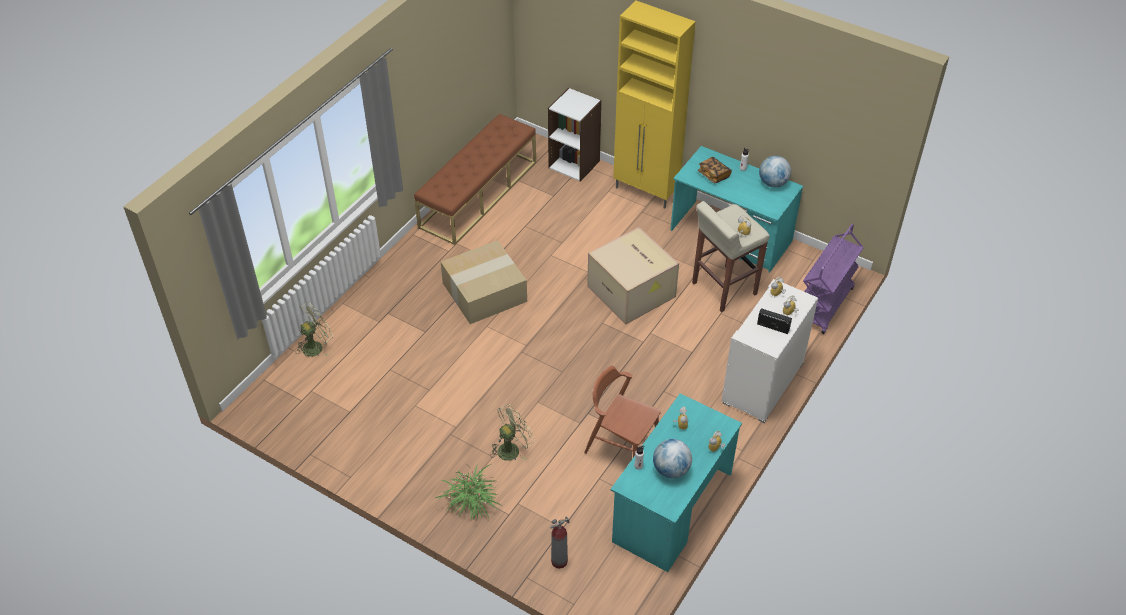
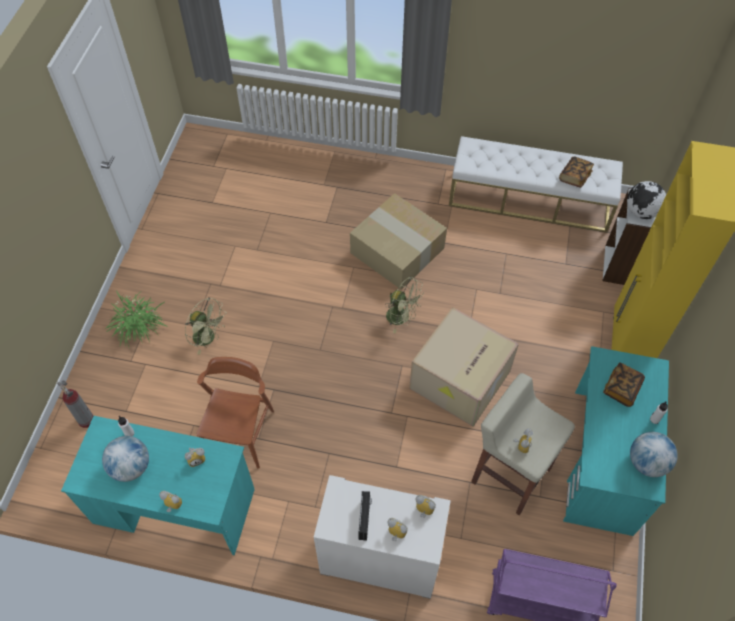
camera: 70 degrees right, 10 degrees up
green fan [295,302,333,357] -> green fan moved to [385,277,424,333]
brown bench [414,114,536,245] -> white bench [449,136,623,232]
none -> book [559,156,594,188]
none -> globe [627,181,666,219]

